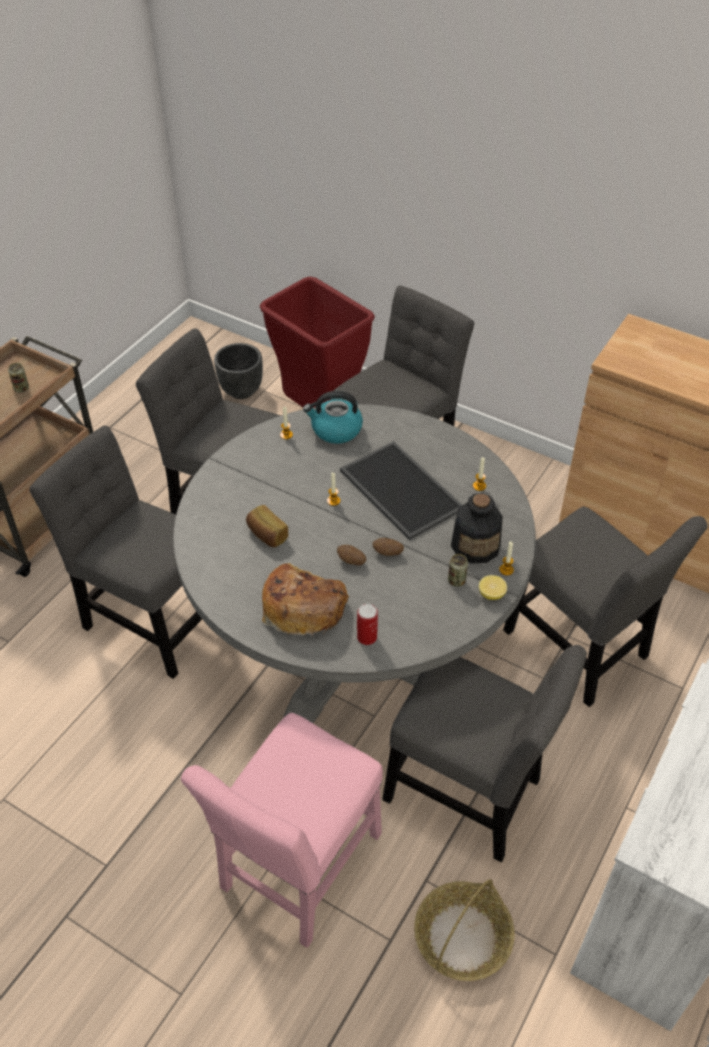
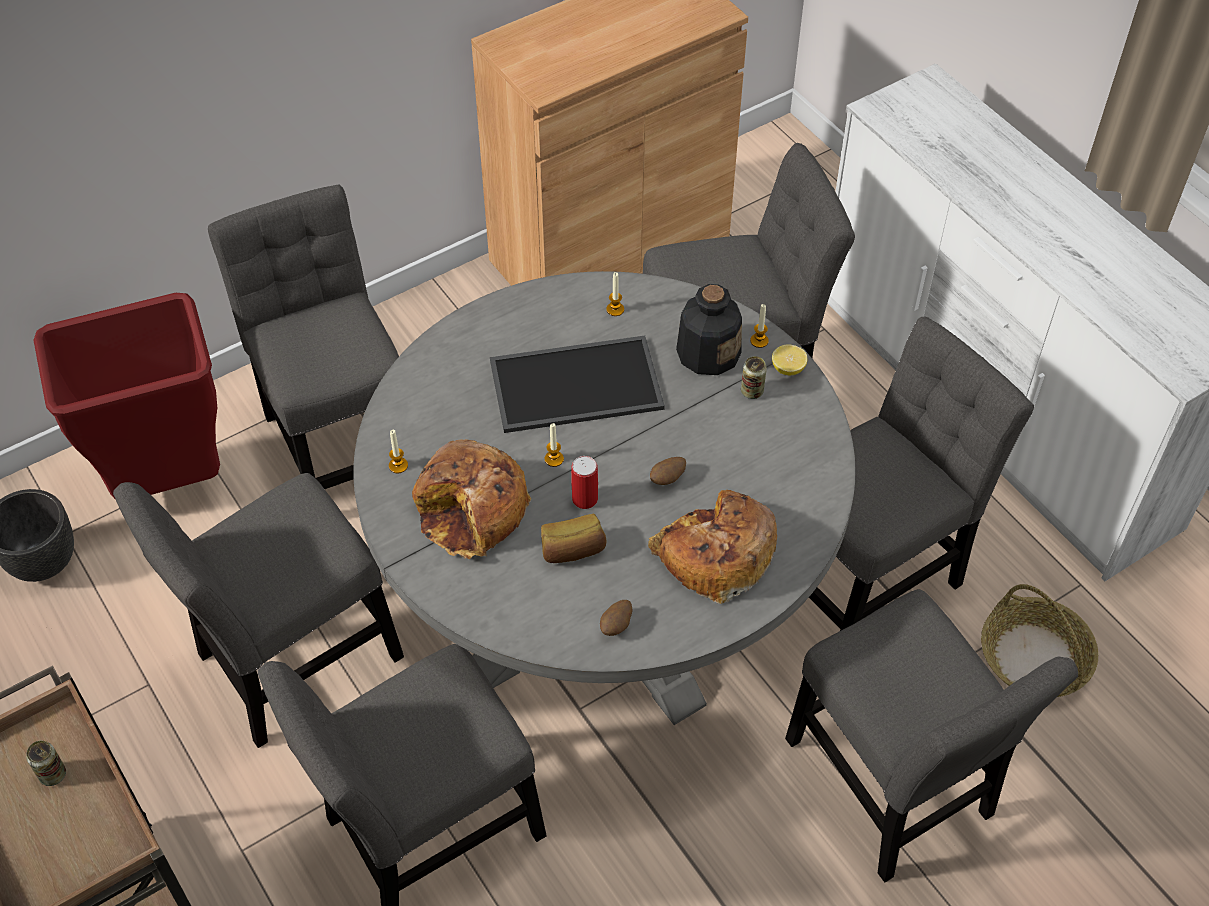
camera: 65 degrees left, 5 degrees up
pink chair [181,713,383,948] -> grey chair [785,589,1078,882]
kettle [303,391,363,444] -> none
can [357,603,378,645] -> can moved to [571,456,598,509]
potato [372,538,404,556] -> potato moved to [600,600,633,636]
none -> bread [412,439,531,559]

